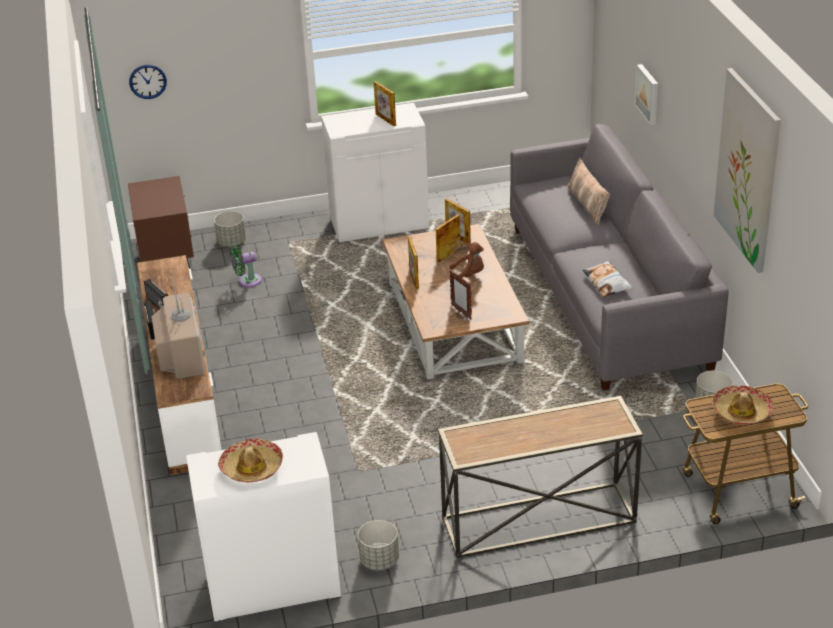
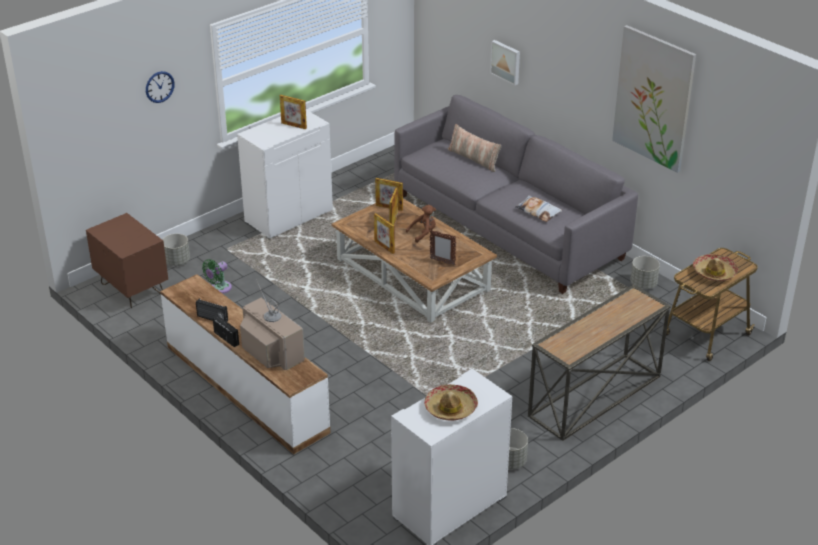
camera: 30 degrees left, 0 degrees up
wall clock [129,65,167,99] -> wall clock moved to [146,71,175,103]

